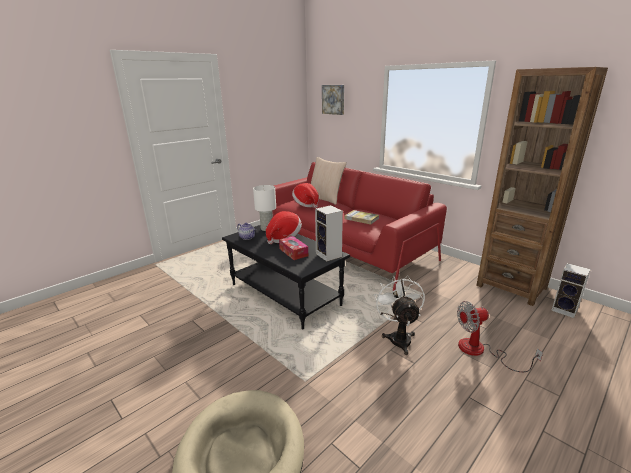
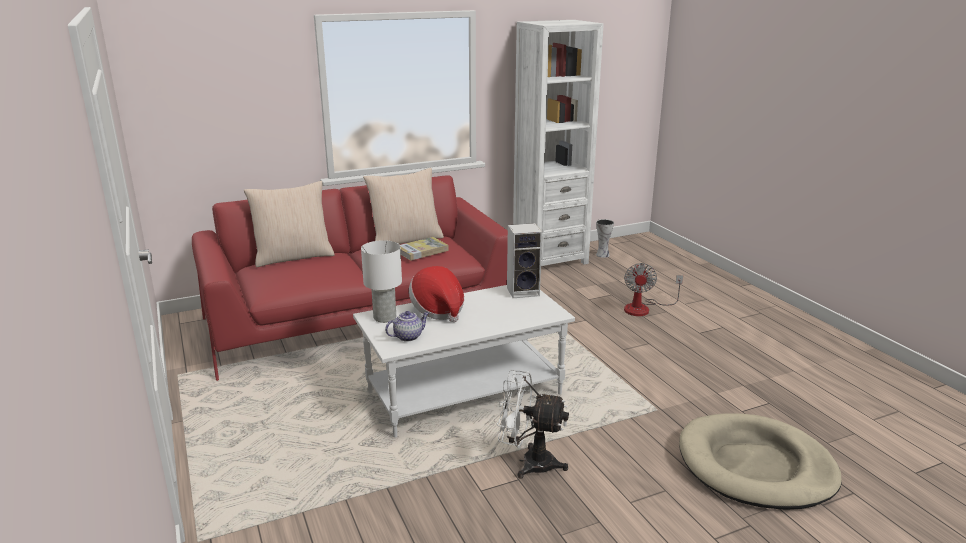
camera: 70 degrees left, 0 degrees up
black coffee table [222,225,350,330] -> white coffee table [353,285,575,437]
tissue box [279,236,308,260] -> none
hat [292,183,319,208] -> none
picture [322,85,344,115] -> none
white fan [374,275,425,355] -> white fan moved to [497,370,569,479]
brown bookcase [476,67,608,306] -> white bookcase [513,20,604,266]
speaker [551,263,591,318] -> vase [596,219,614,258]
none -> beige pillow [363,168,444,244]

